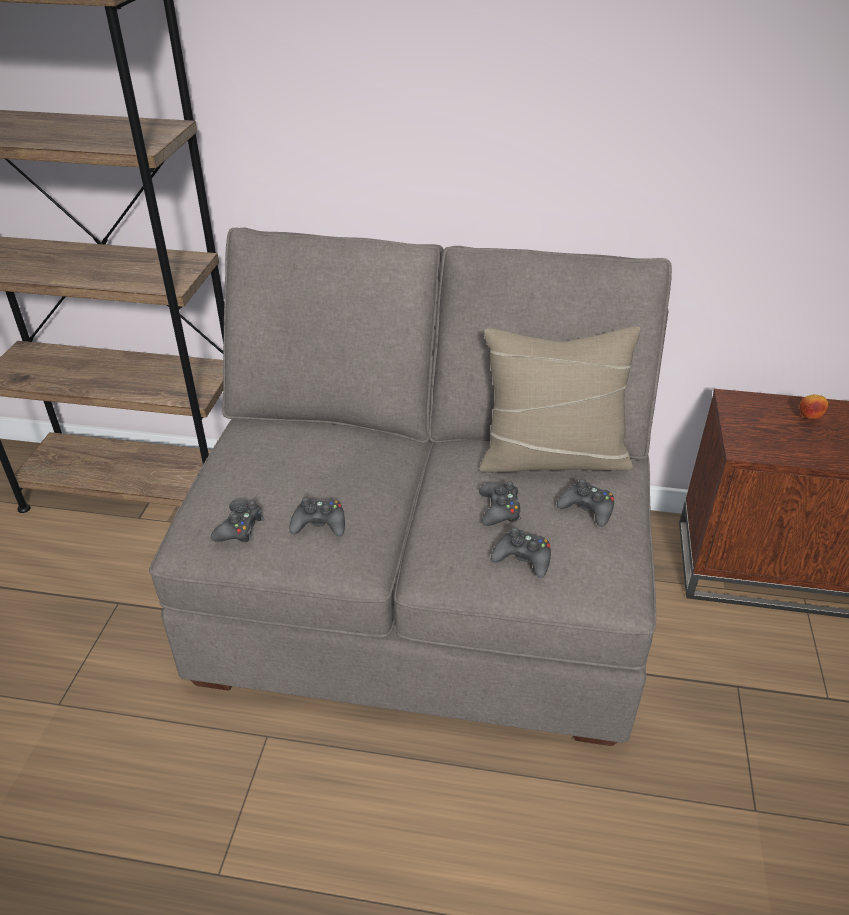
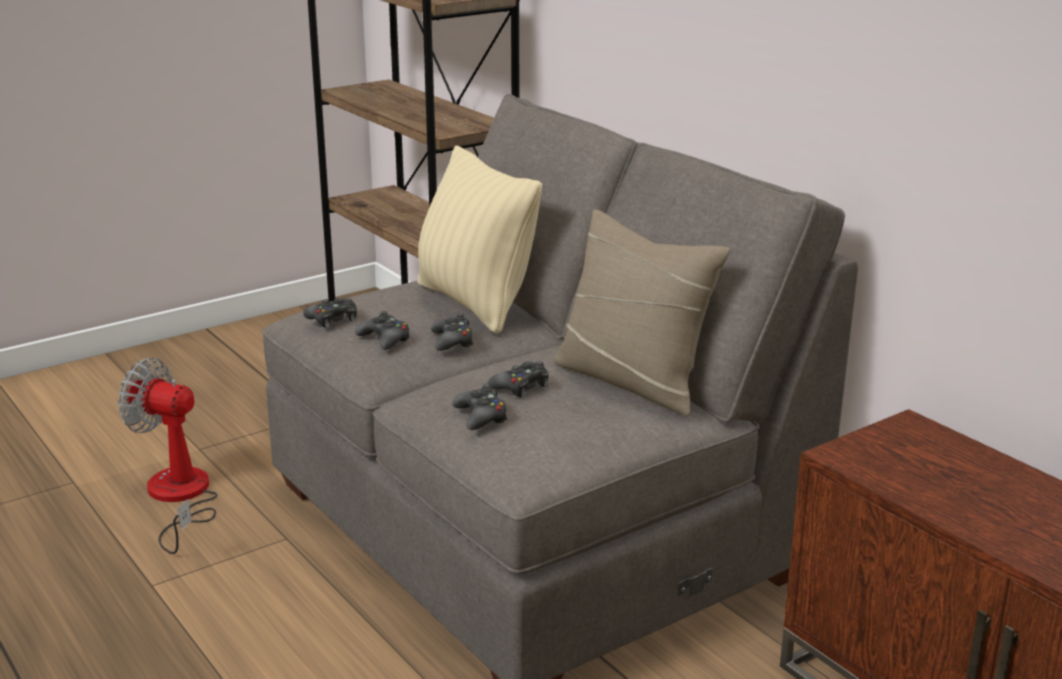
camera: 45 degrees right, 15 degrees down
black game controller [557,479,614,527] -> black game controller moved to [431,313,474,351]
apple [800,395,828,419] -> none
none -> fan [118,358,217,554]
none -> beige pillow [417,145,542,334]

